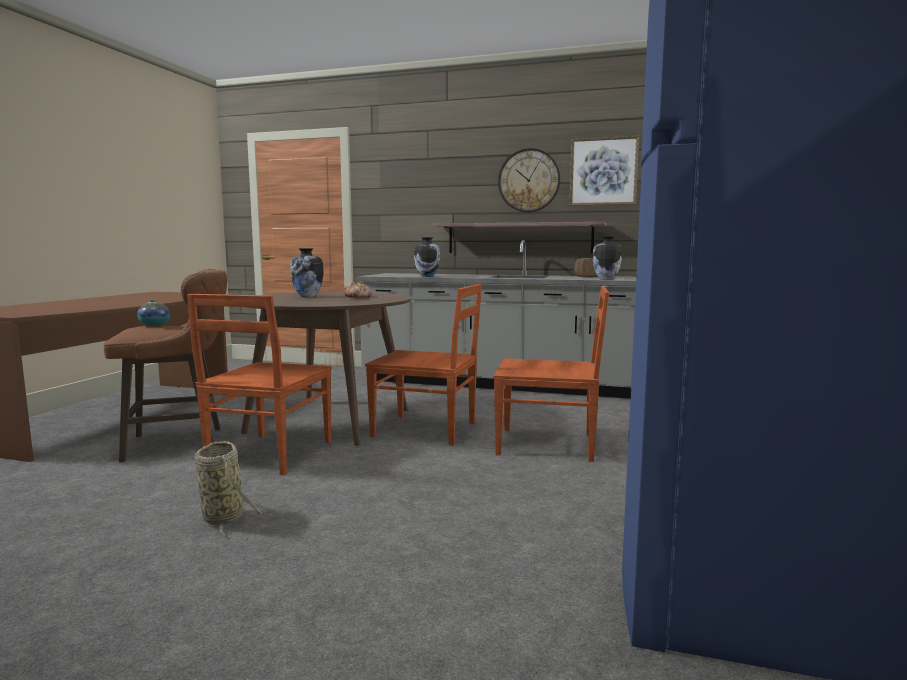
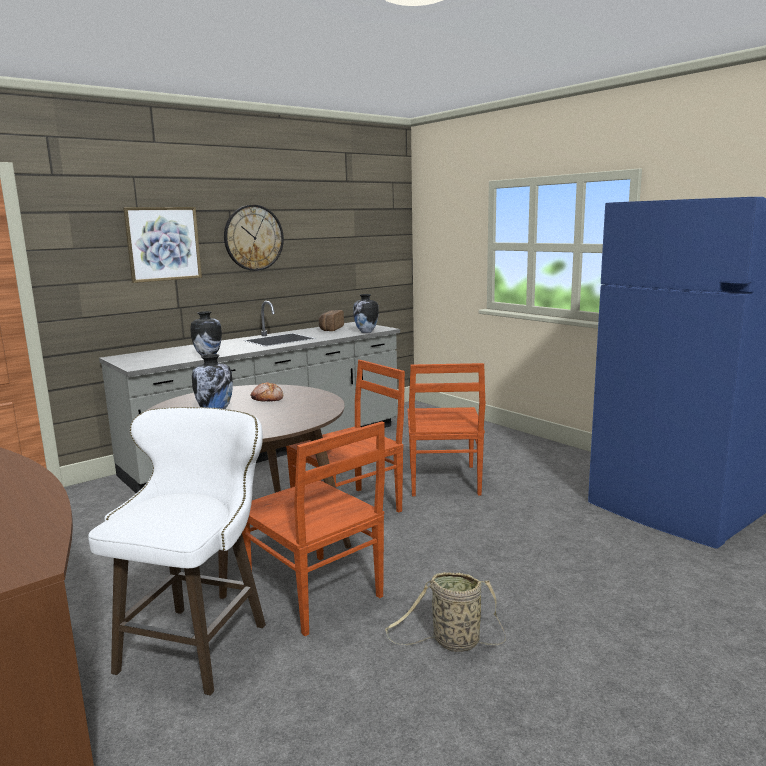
camera: 55 degrees left, 5 degrees up
brown stool [104,269,227,462] -> white stool [88,407,266,696]
vase [137,300,170,326] -> none
shelf [432,222,606,253] -> none
brown chair [493,286,609,462] -> brown chair turned 135 degrees clockwise [408,363,485,496]
picture [569,136,639,206] -> picture moved to [123,207,202,283]

